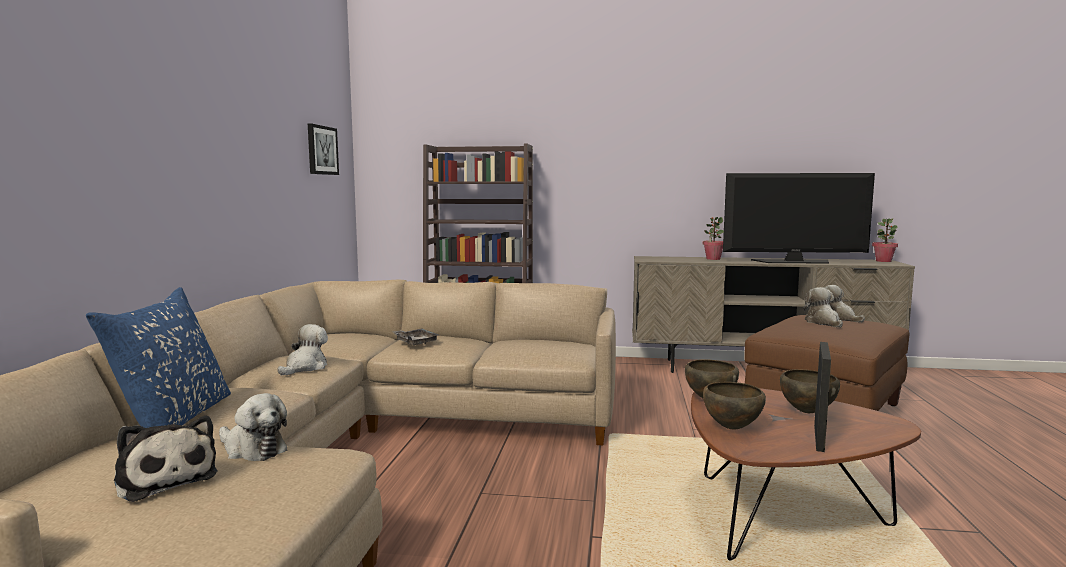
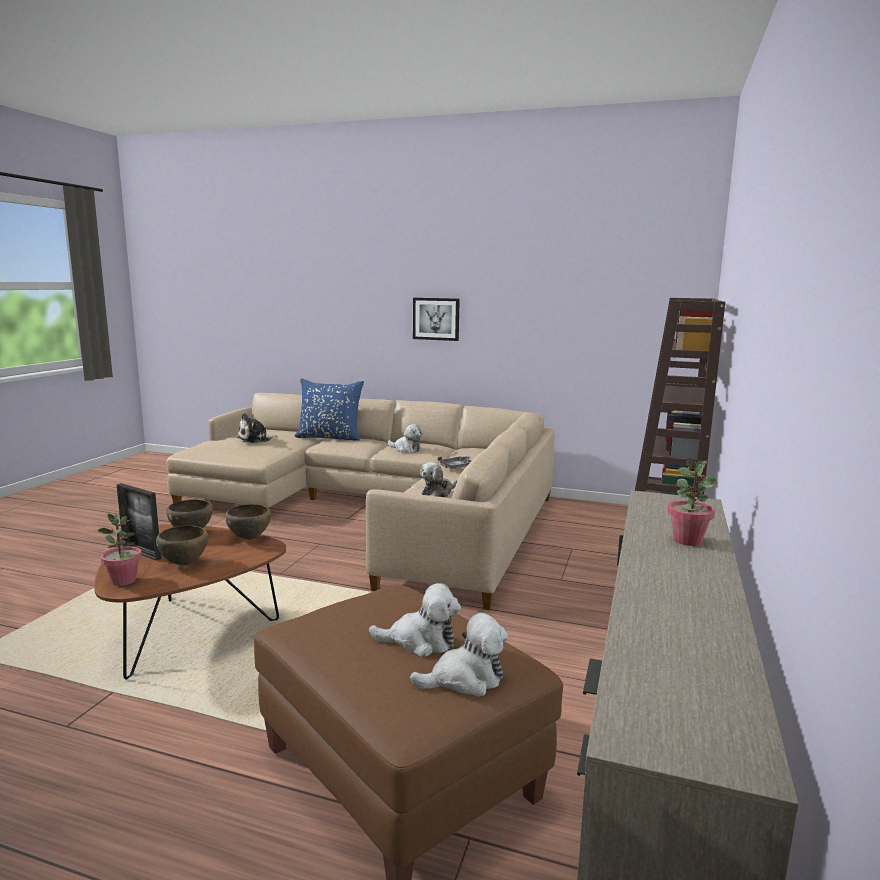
camera: 100 degrees right, 5 degrees up
plush toy [219,393,288,461] -> plush toy moved to [420,462,457,497]
picture [308,124,339,175] -> picture moved to [413,298,460,341]
television [723,173,875,264] -> none
potted plant [872,218,898,262] -> potted plant moved to [98,514,142,586]

